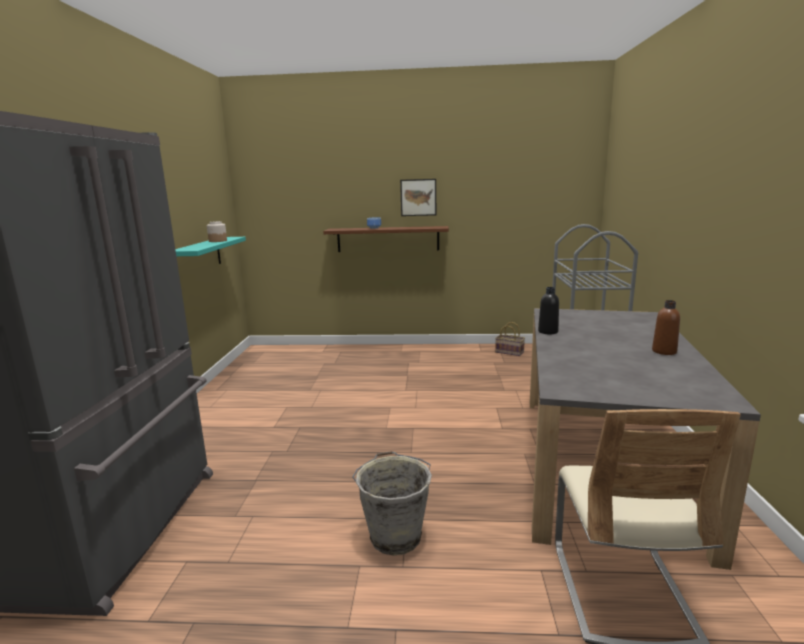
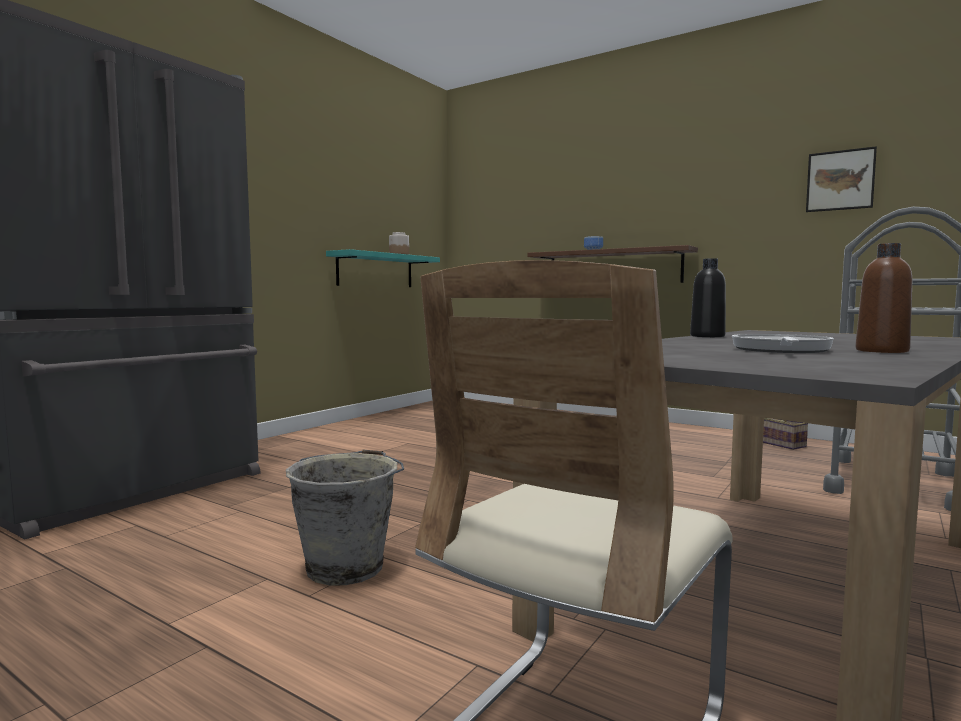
camera: 30 degrees right, 10 degrees down
picture [400,179,436,216] -> picture moved to [806,146,877,212]
none -> frying pan [732,334,834,353]

